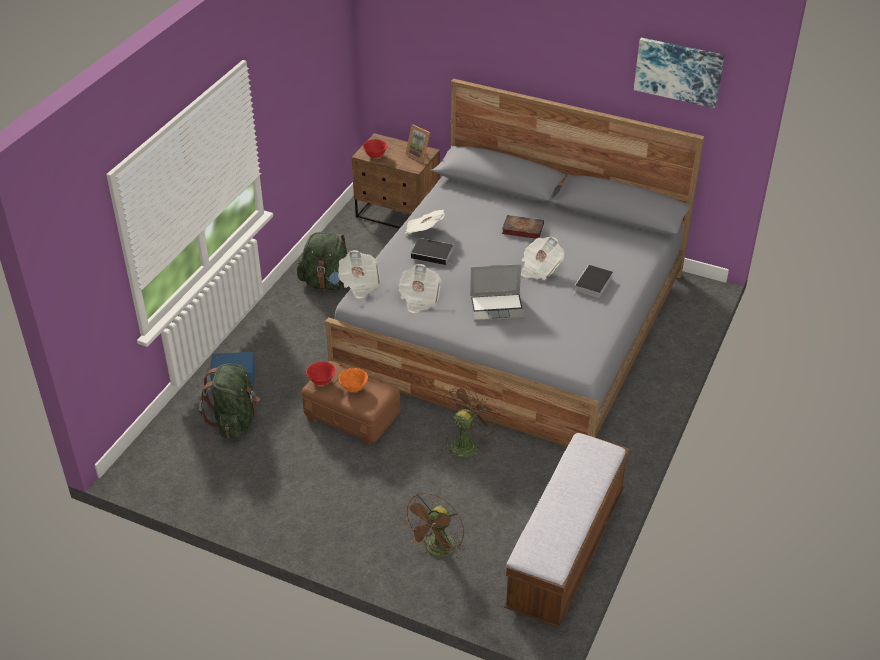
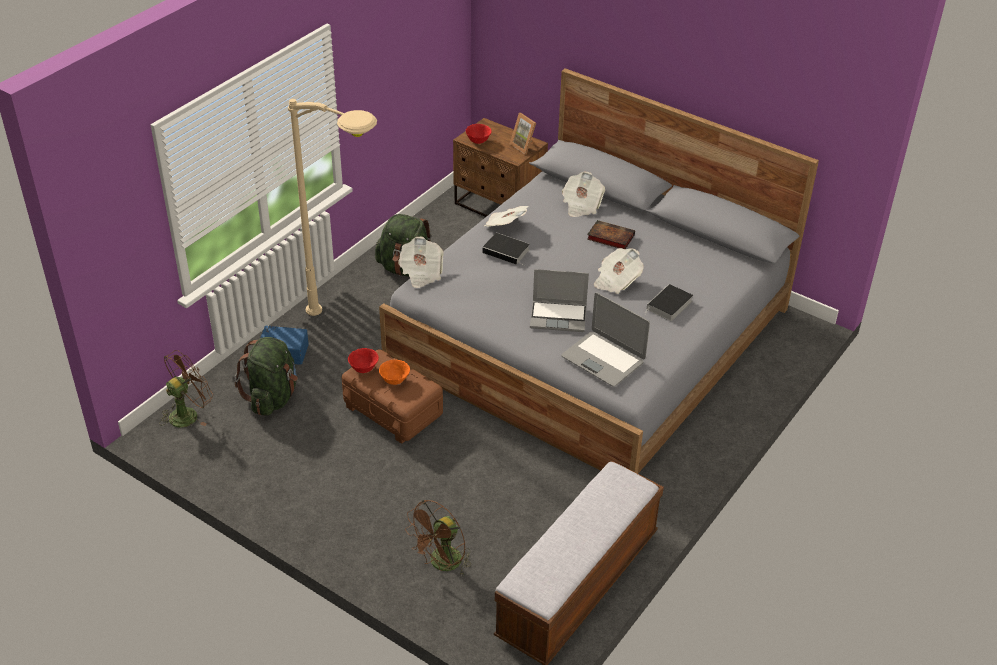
camera: 10 degrees right, 0 degrees up
newspaper [397,264,442,313] -> newspaper moved to [562,172,605,217]
brown fan [441,384,500,458] -> brown fan moved to [159,350,213,427]
picture [634,38,725,108] -> none
none -> beige floor lamp [288,99,377,316]
none -> laptop [561,293,650,387]

